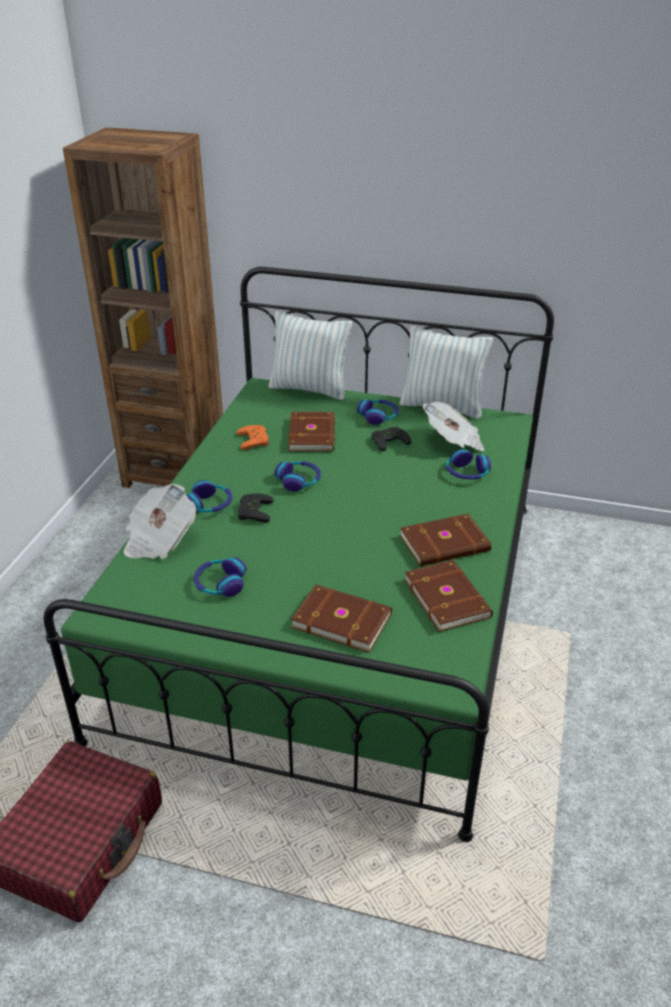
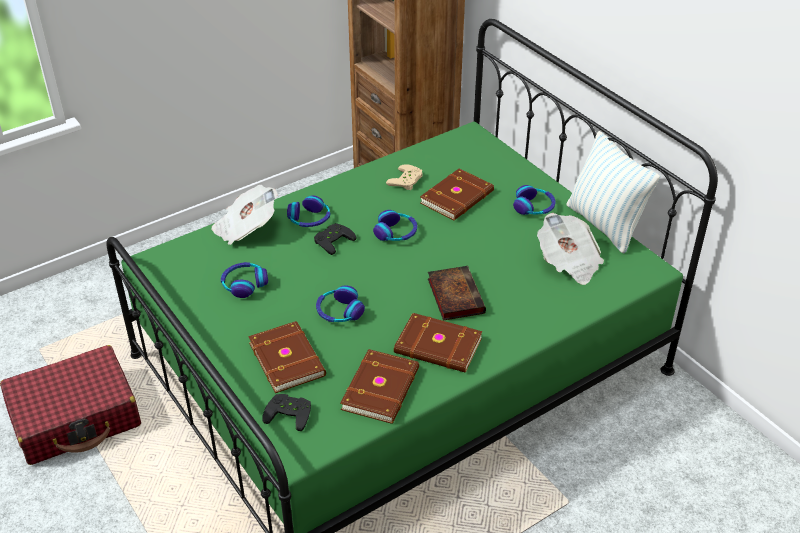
camera: 40 degrees right, 5 degrees up
orange game controller [237,425,268,450] -> beige game controller [386,165,422,190]
pillow [269,311,352,400] -> none
black game controller [371,427,411,451] -> black game controller moved to [263,394,311,431]
headphones [446,449,491,479] -> headphones moved to [316,285,365,322]
none -> book [428,266,486,321]

